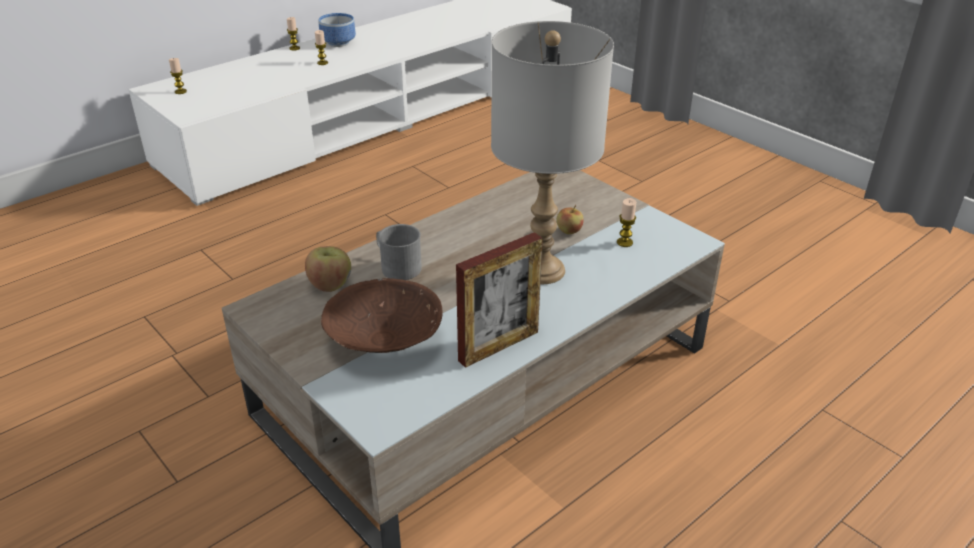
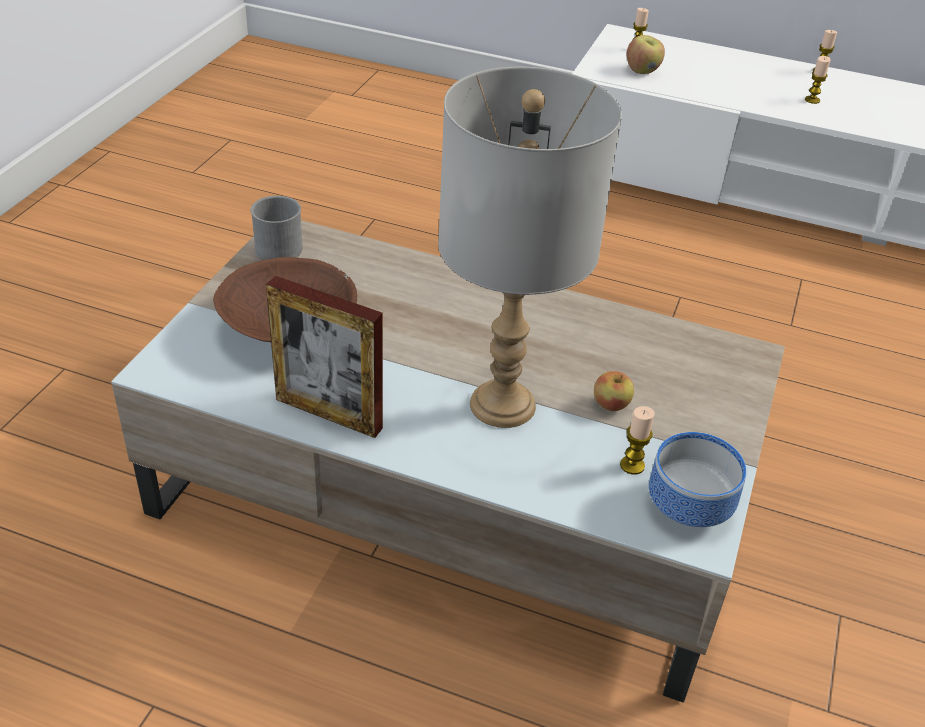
camera: 60 degrees right, 5 degrees up
apple [305,246,351,292] -> apple moved to [627,35,665,74]
bowl [318,13,356,47] -> bowl moved to [649,432,747,527]
grey mug [376,224,422,280] -> grey mug moved to [250,196,303,260]

